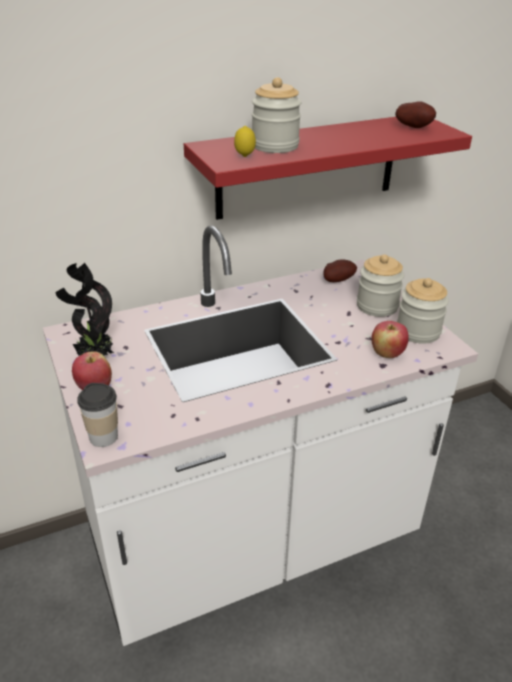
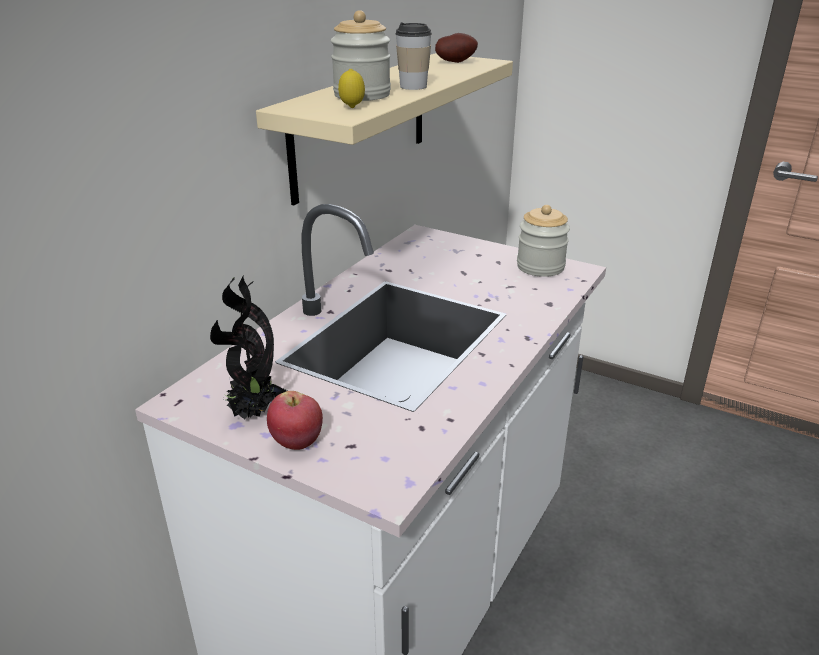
camera: 35 degrees left, 5 degrees down
cup [78,383,118,447] -> cup moved to [395,22,432,90]
red shelf [184,117,472,220] -> beige shelf [256,53,513,205]
potato [323,259,357,282] -> none
jar [357,254,404,317] -> none
apple [372,321,409,358] -> none

